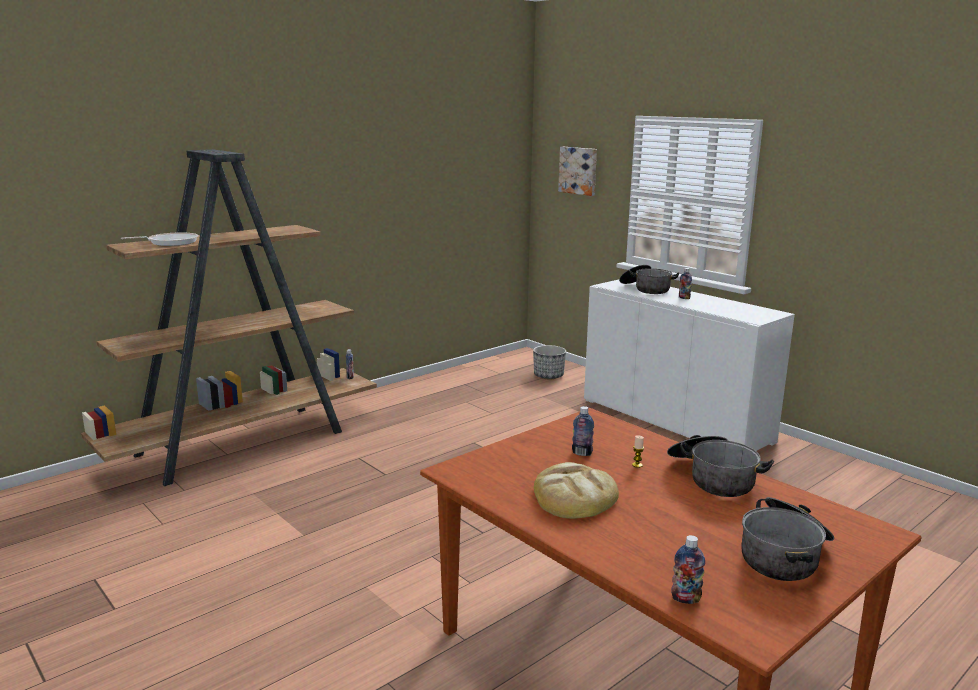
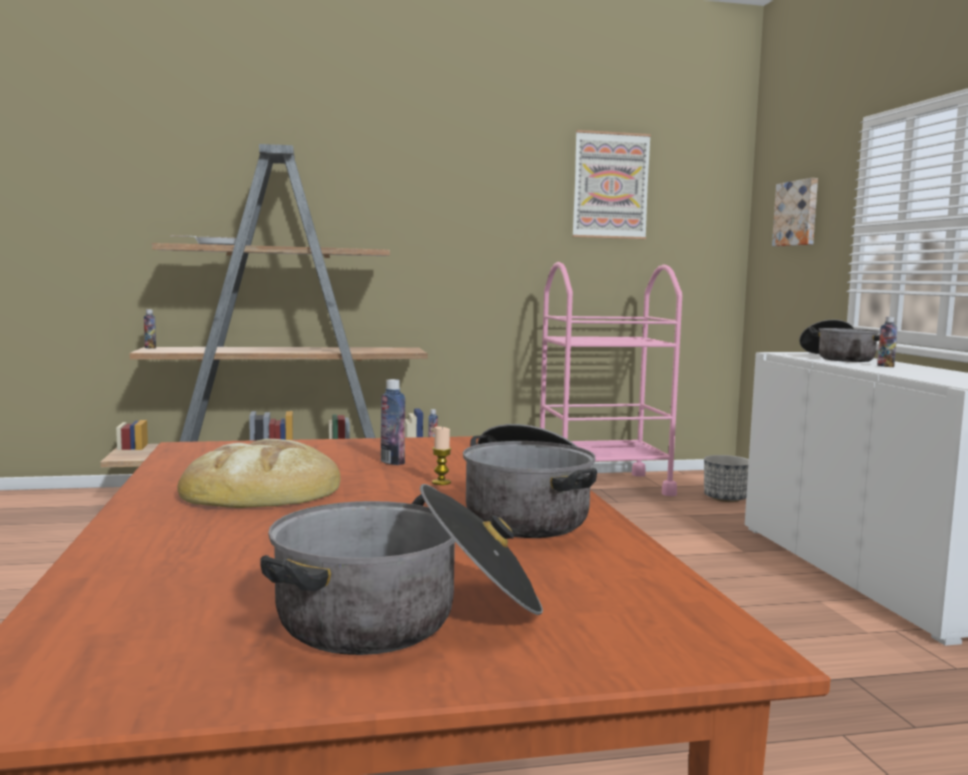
camera: 30 degrees right, 10 degrees down
bottle [671,535,705,604] -> bottle moved to [144,309,156,349]
none -> pink cart [540,262,682,496]
none -> picture [572,130,651,239]

